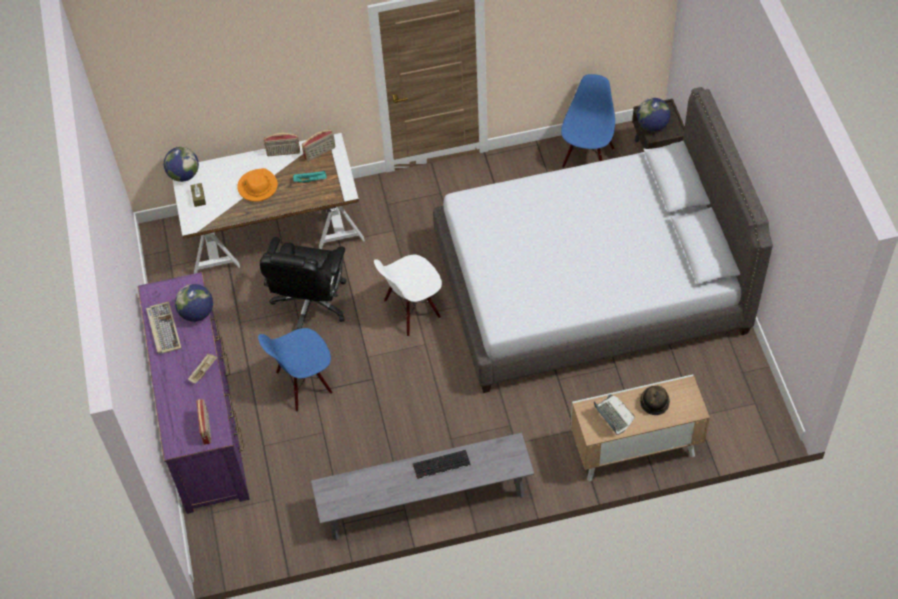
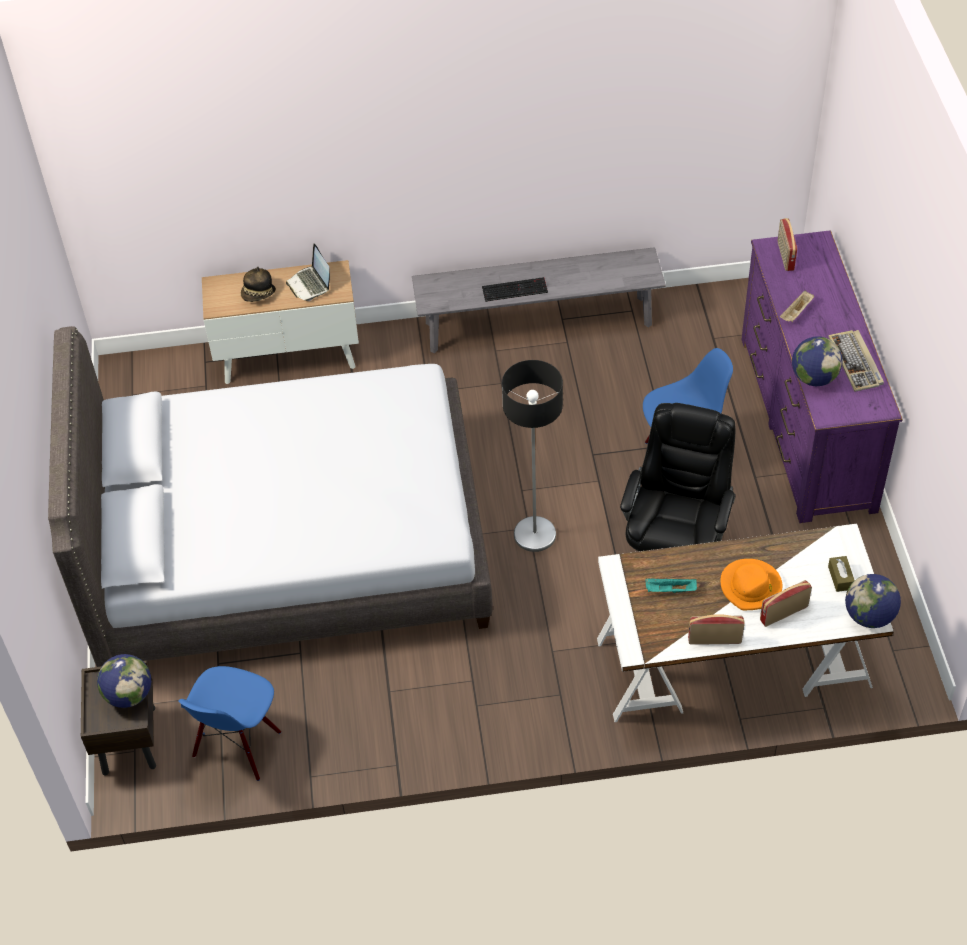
camera: 175 degrees left, 5 degrees down
radio [302,129,335,162] -> radio moved to [760,580,812,627]
white chair [374,255,442,337] -> floor lamp [502,360,563,552]

